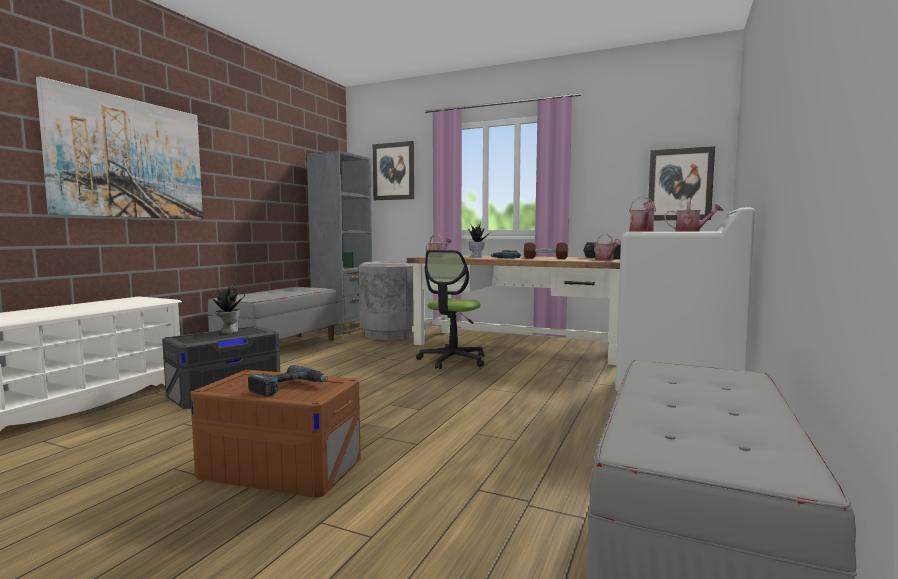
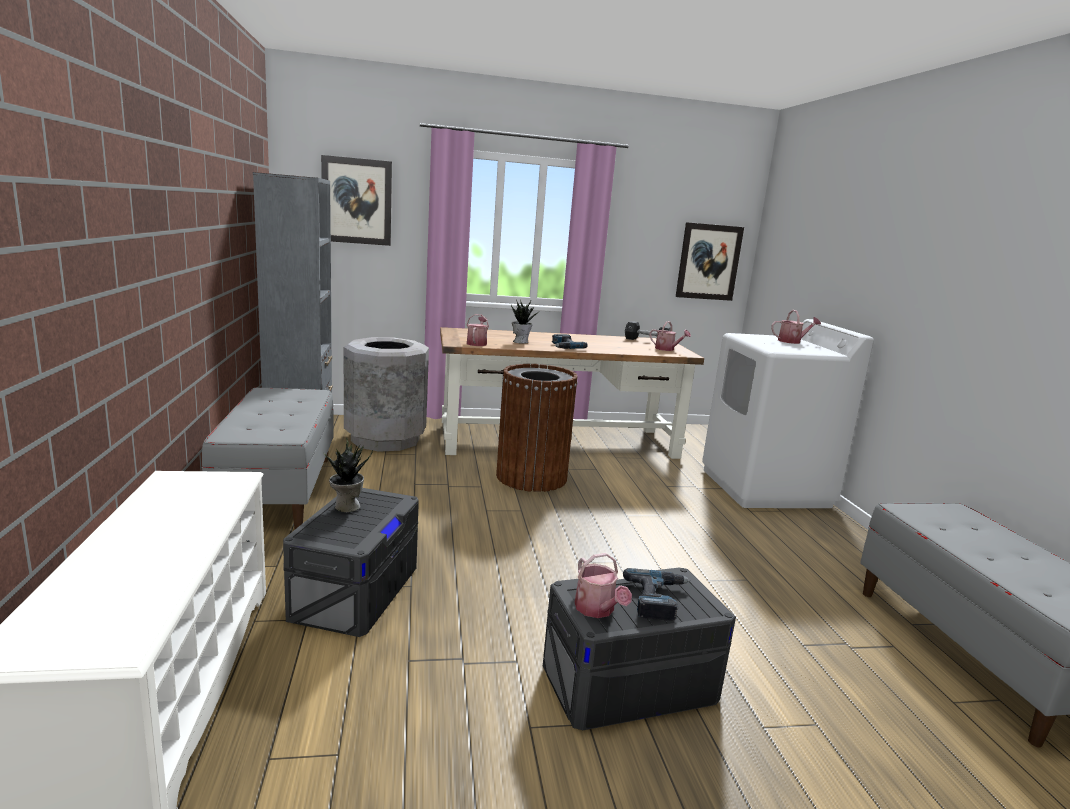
camera: 35 degrees left, 10 degrees up
picture [36,77,203,219] -> none
brown storage box [190,370,361,498] -> grey storage box [543,568,736,730]
office chair [416,250,484,369] -> brown trash can [496,364,578,492]
brown dumbbell [524,242,568,259] -> none
watering can [629,197,656,232] -> watering can moved to [575,553,632,618]

